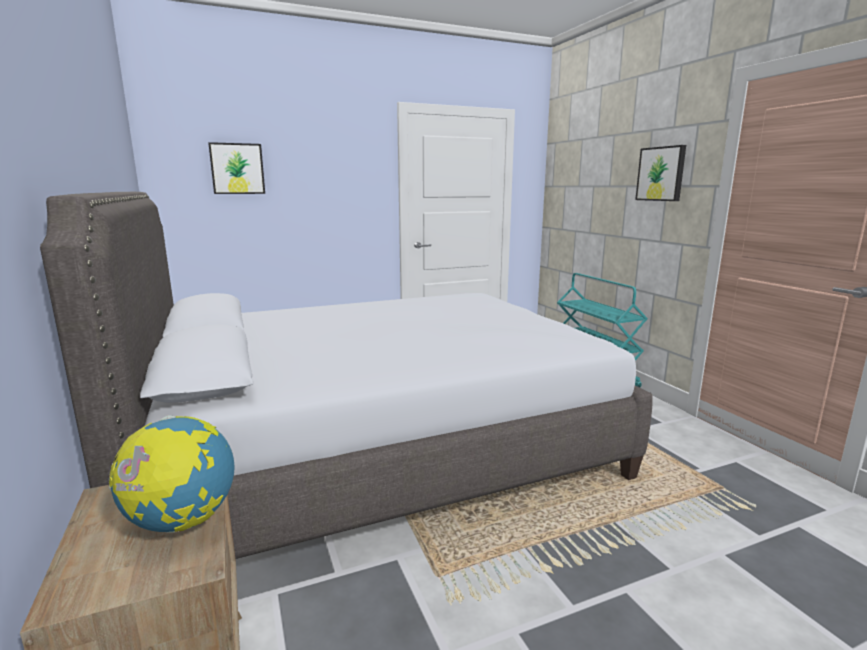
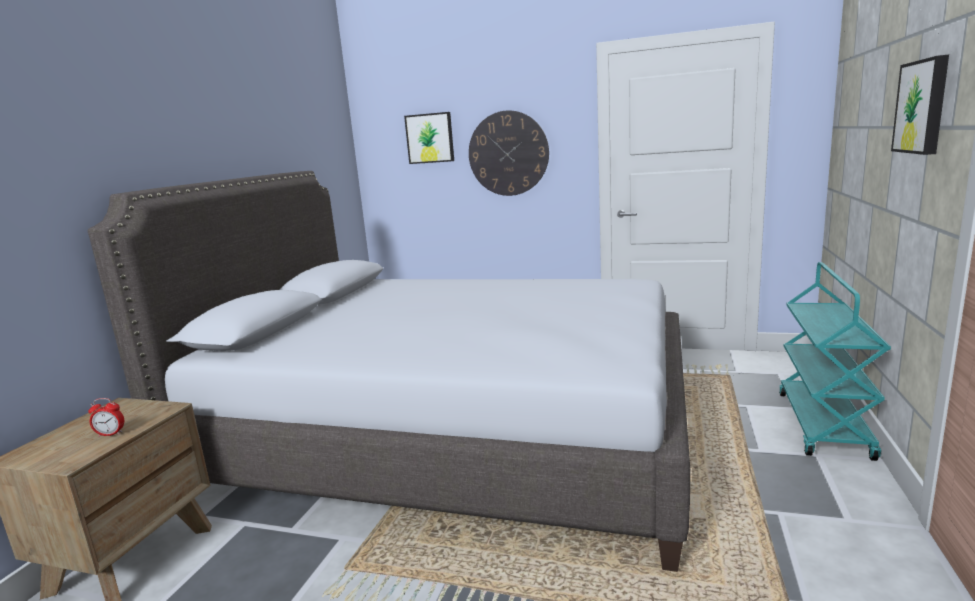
camera: 40 degrees right, 0 degrees up
globe [108,415,234,533] -> alarm clock [88,398,124,437]
none -> wall clock [469,111,549,196]

